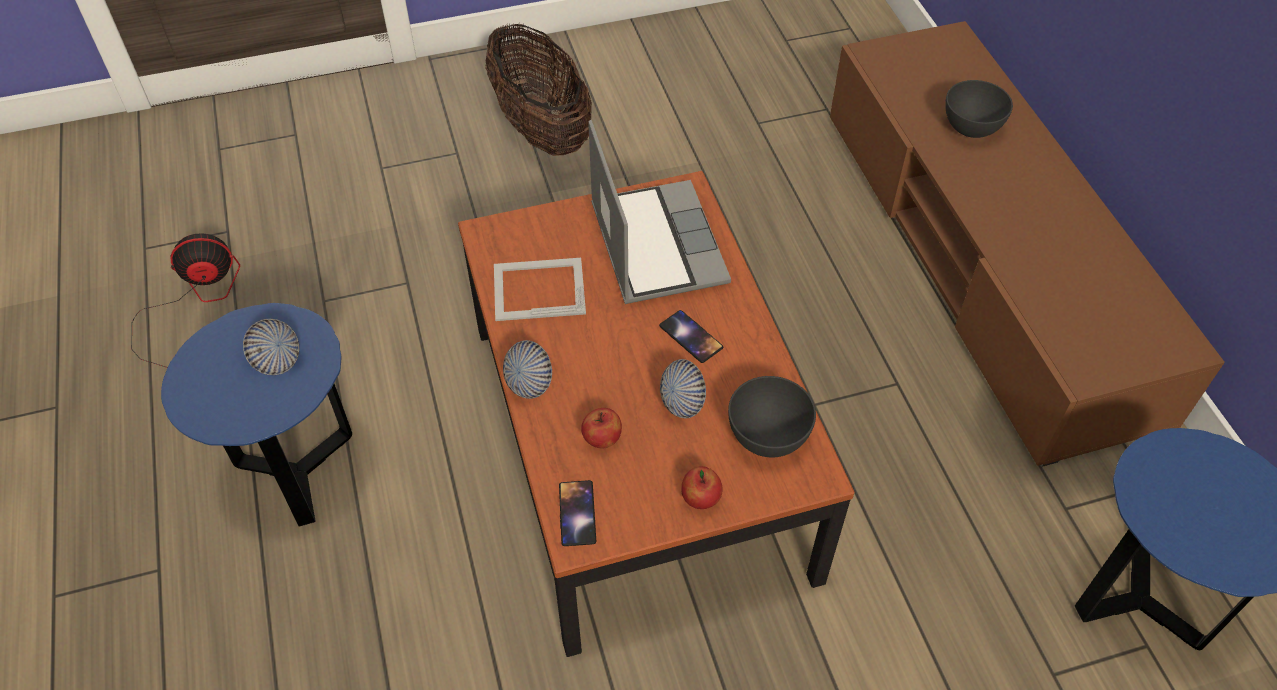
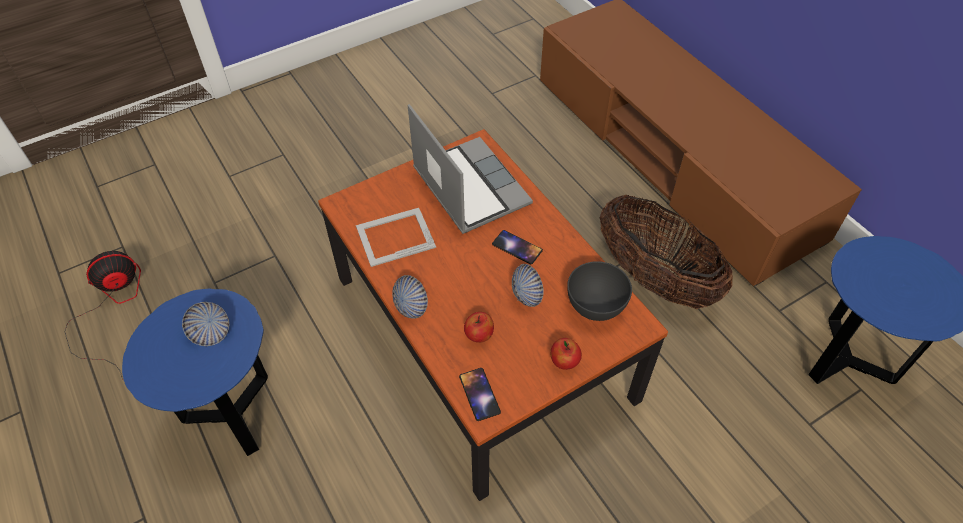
camera: 15 degrees left, 0 degrees up
basket [485,22,592,156] -> basket moved to [600,195,733,309]
grey bowl [945,80,1013,138] -> none

